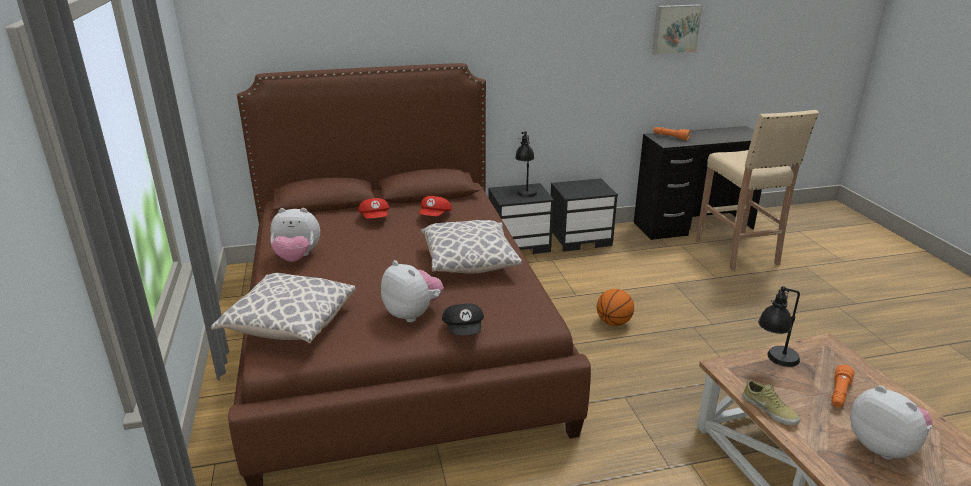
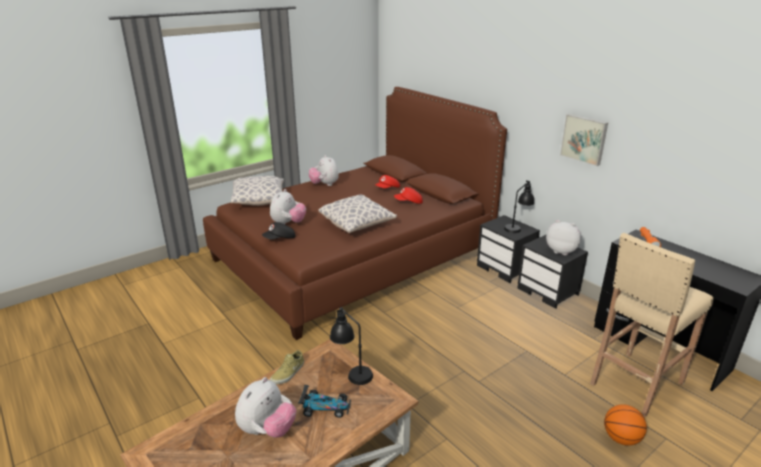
camera: 65 degrees right, 0 degrees up
basketball [597,289,634,326] -> basketball moved to [604,404,647,446]
picture [652,4,703,55] -> picture moved to [560,114,608,166]
orange flashlight [831,365,854,408] -> toy car [298,385,351,418]
none -> plush toy [546,220,581,255]

